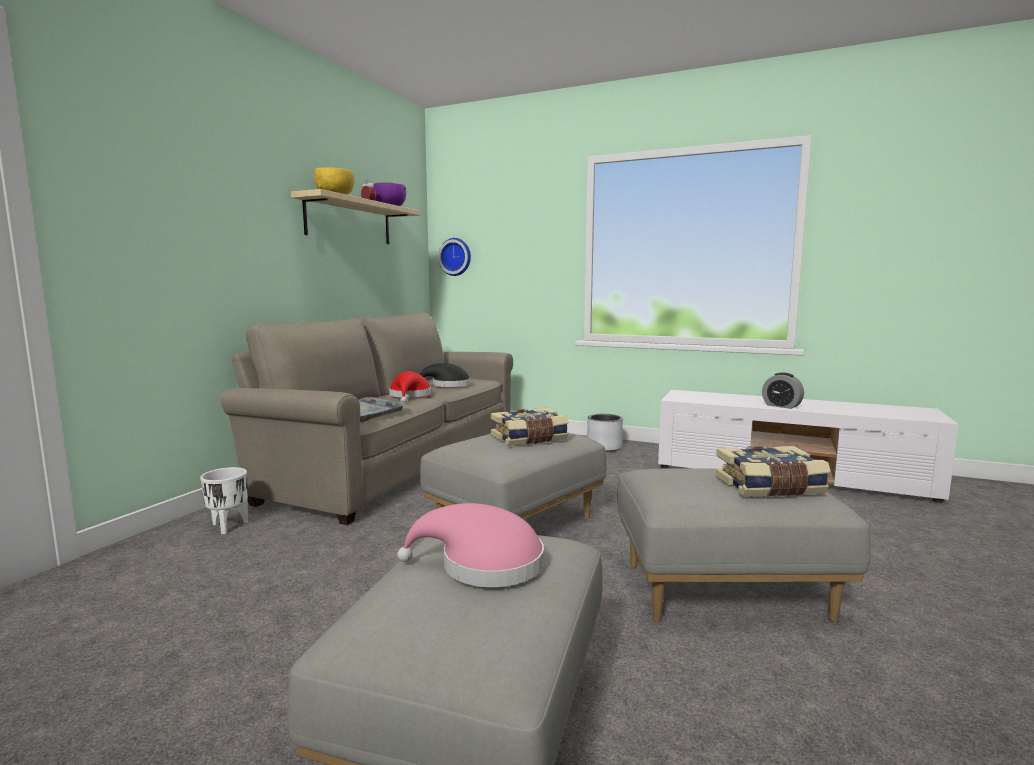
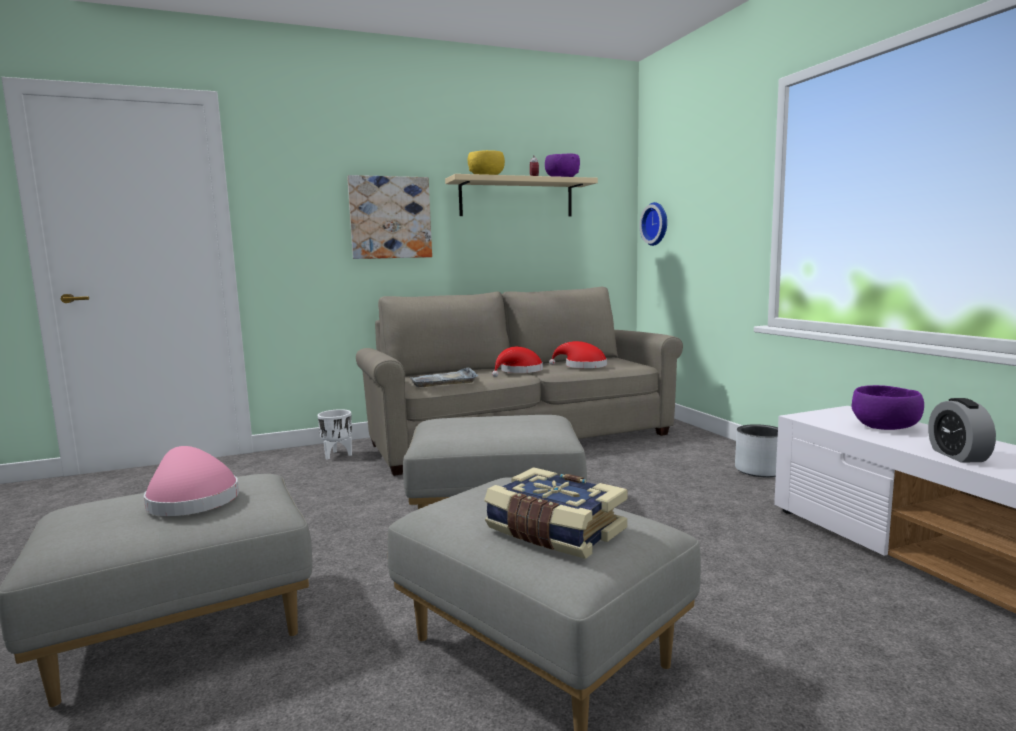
camera: 45 degrees right, 0 degrees up
black hat [420,363,471,387] -> red hat [549,341,607,368]
book [491,408,569,446] -> none
none -> picture [347,175,432,259]
none -> purple bowl [851,385,924,430]

